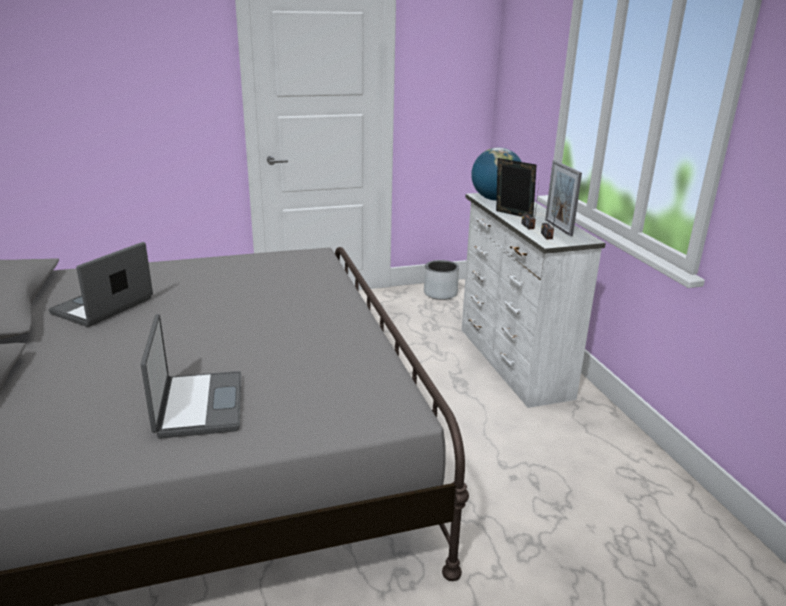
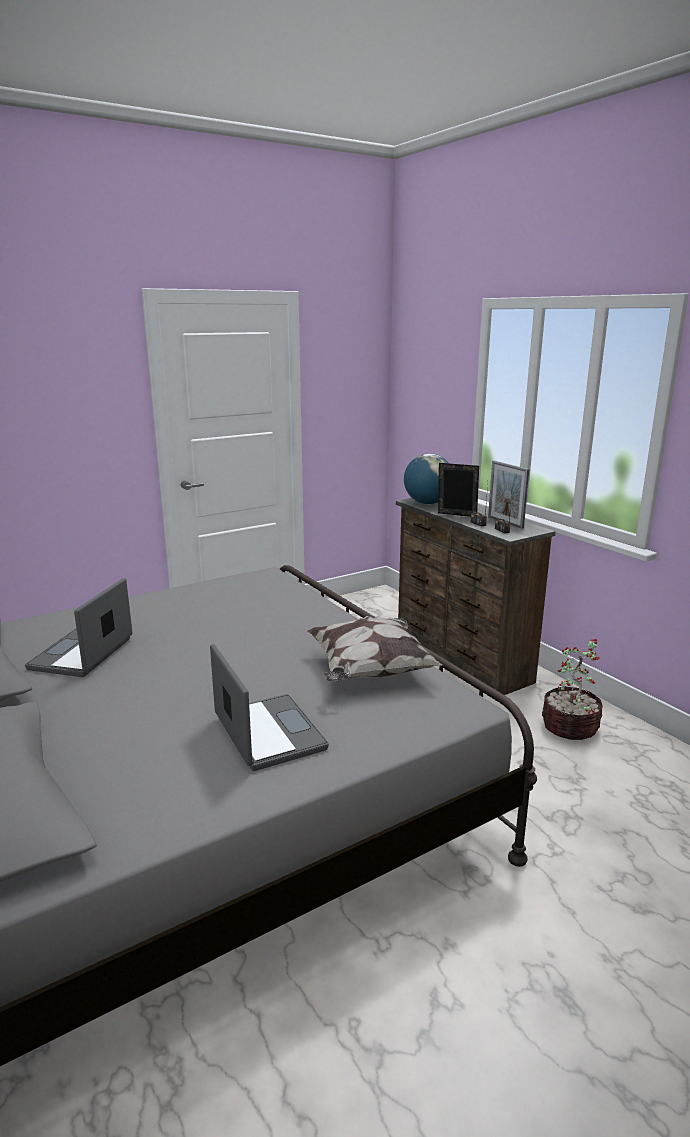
camera: 15 degrees left, 5 degrees down
grey planter [424,260,459,300] -> none
white dresser [462,193,606,408] -> brown dresser [396,498,556,695]
none -> pillow [307,616,442,682]
none -> potted plant [542,639,603,740]

